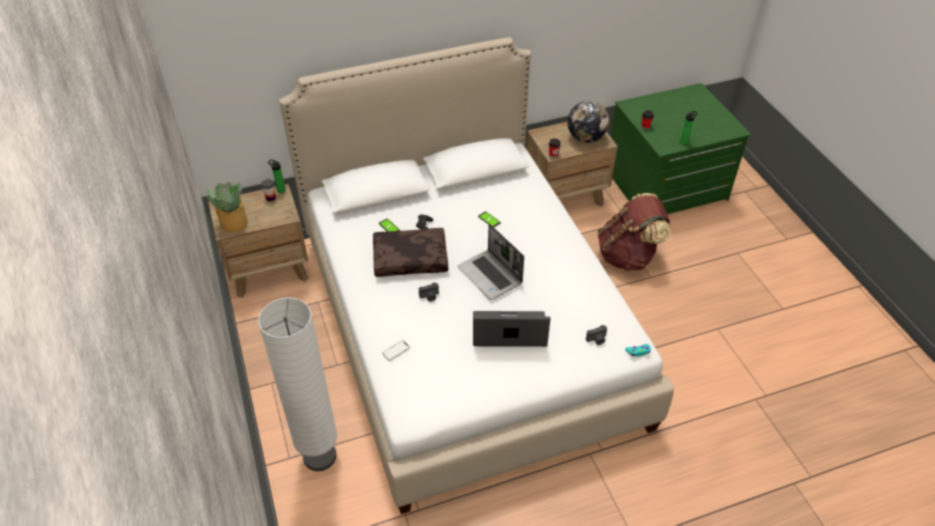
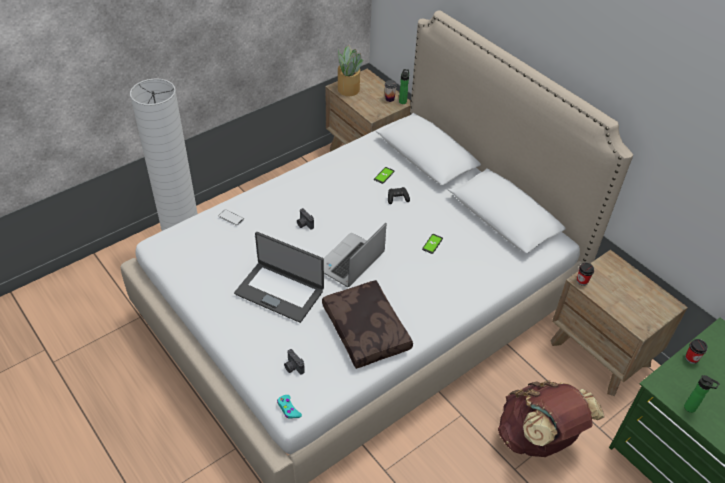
camera: 70 degrees right, 0 degrees up
brown pillow [373,228,448,277] -> brown pillow moved to [322,280,413,369]
laptop [473,311,551,347] -> laptop turned 135 degrees clockwise [234,232,324,323]
globe [568,101,609,143] -> none

